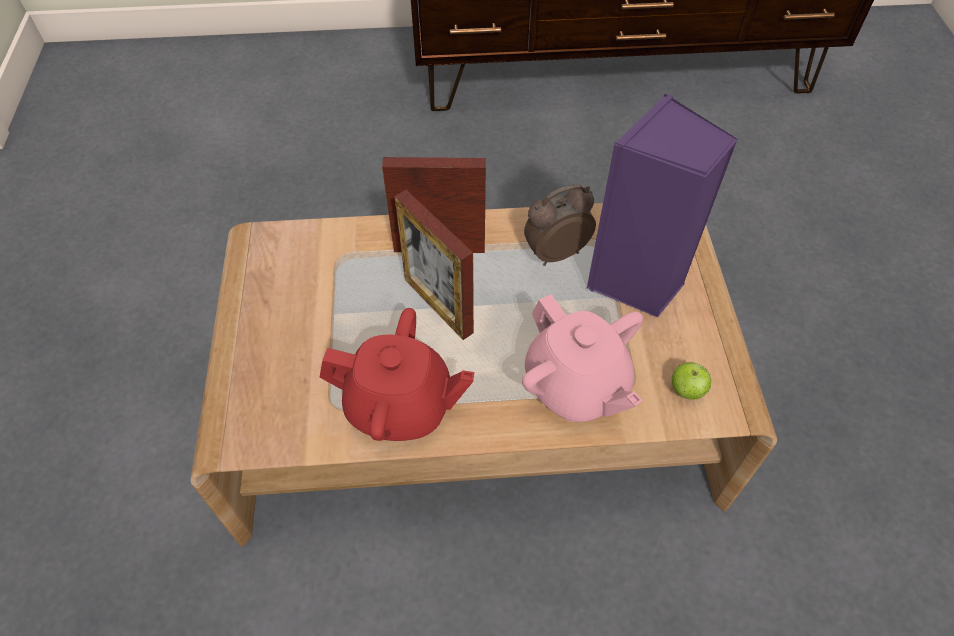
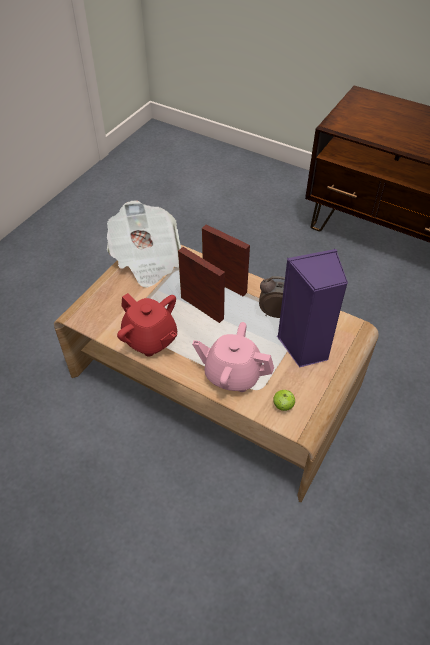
camera: 35 degrees right, 5 degrees down
picture frame [394,190,474,340] -> picture frame turned 135 degrees clockwise [178,247,225,323]
pink teapot [522,294,643,422] -> pink teapot turned 105 degrees clockwise [192,322,274,392]
none -> newspaper [107,200,181,288]

